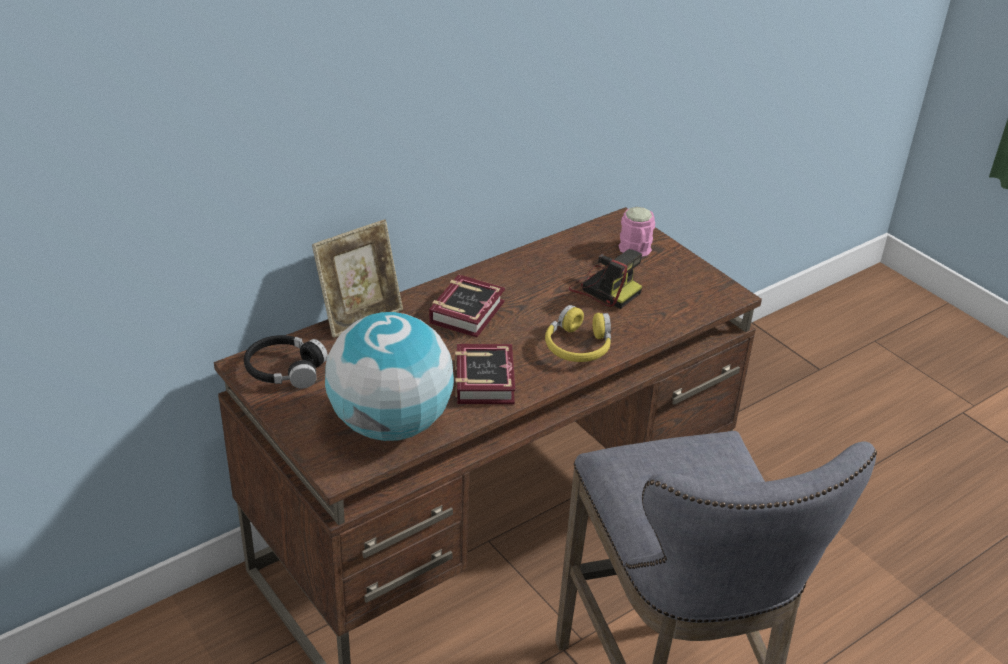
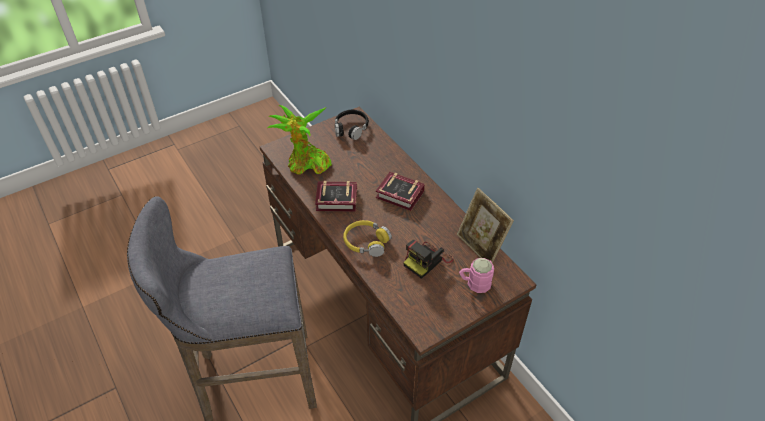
camera: 95 degrees right, 10 degrees up
picture frame [312,220,403,338] -> picture frame moved to [457,188,514,264]
globe [325,312,454,441] -> potted plant [267,105,332,175]

